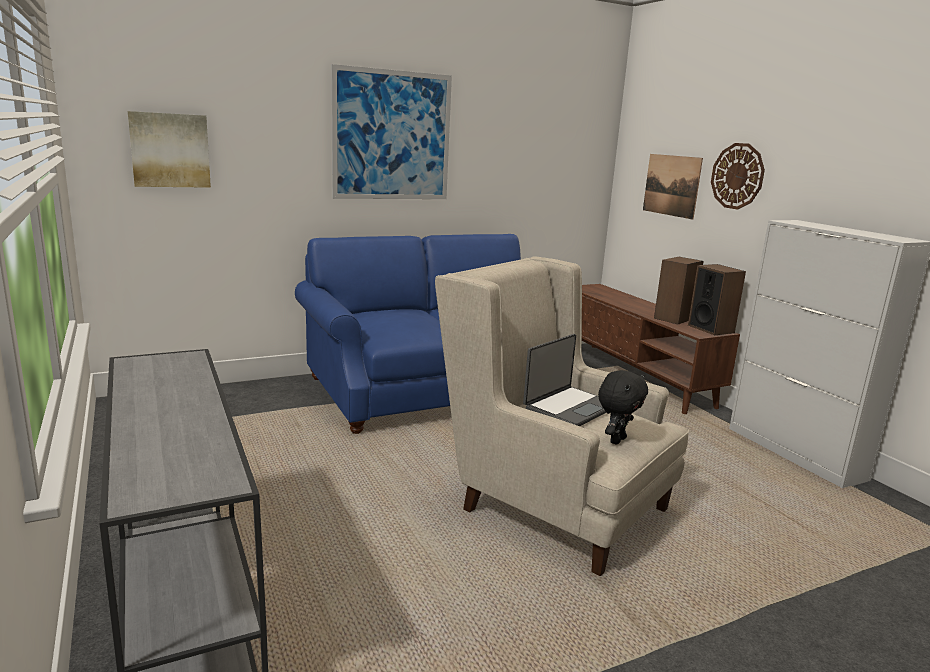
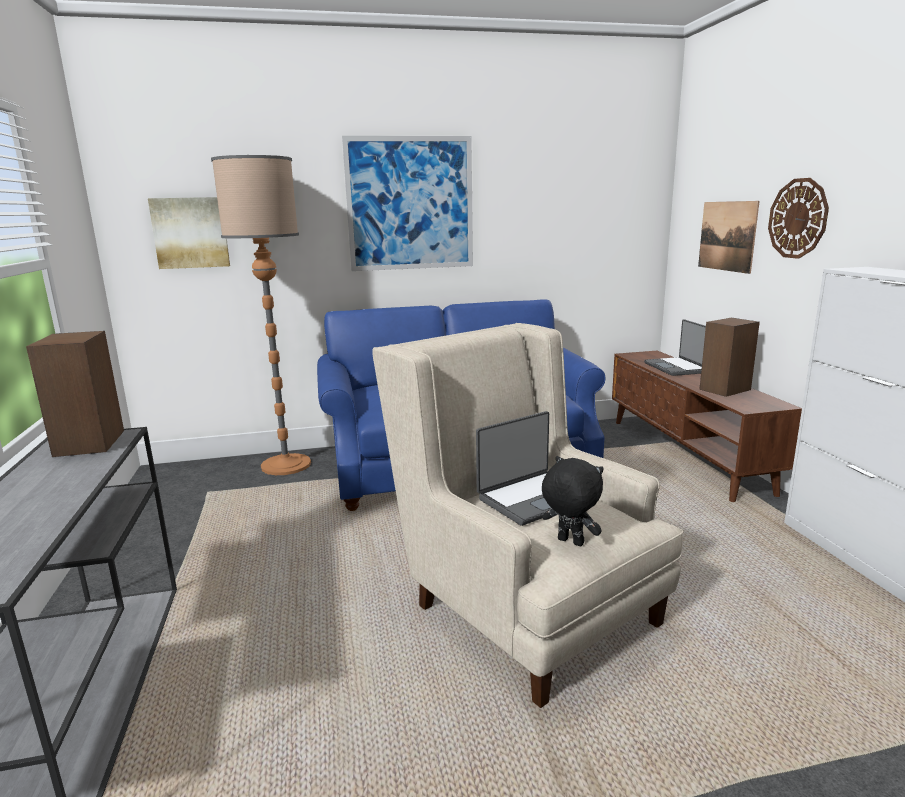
camera: 15 degrees right, 0 degrees up
black plush toy [598,370,648,444] -> black plush toy turned 105 degrees counterclockwise [542,456,604,546]
speaker [688,264,746,335] -> speaker moved to [26,331,124,457]
none -> floor lamp [211,155,311,475]
none -> laptop [644,319,706,376]

